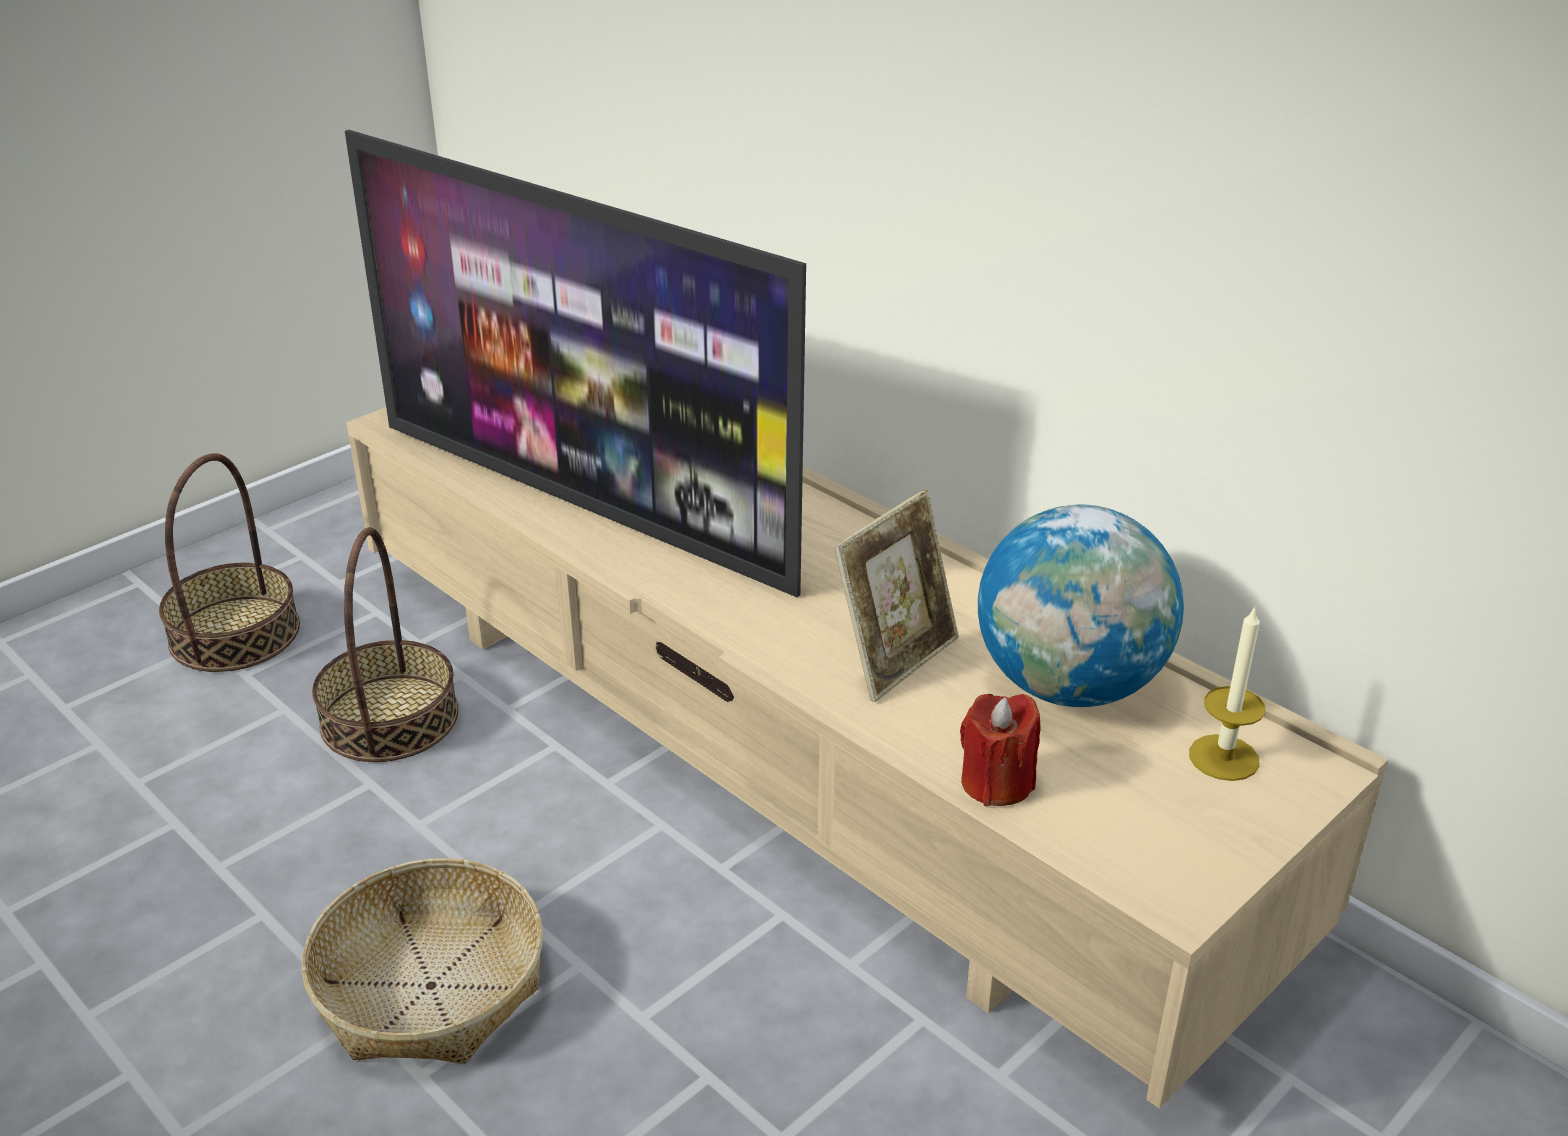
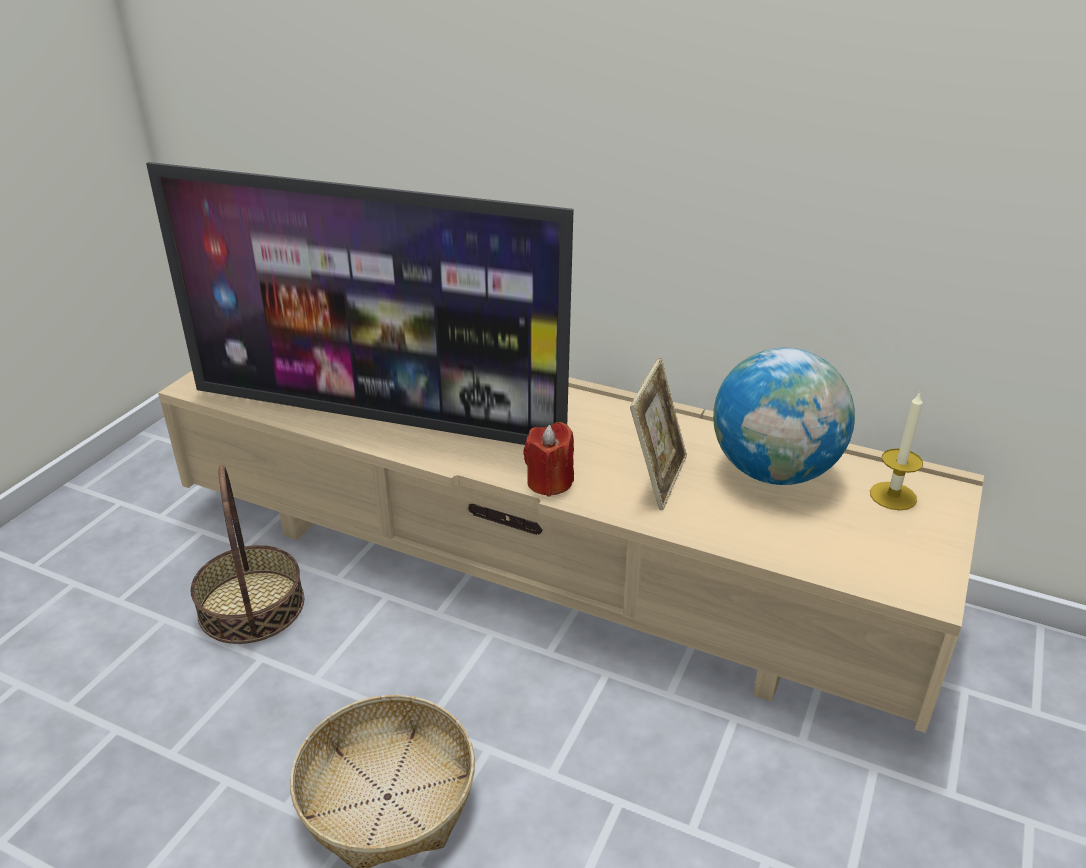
camera: 20 degrees left, 0 degrees up
basket [159,453,300,672] -> none
red candle [960,694,1040,807] -> red candle moved to [523,422,574,497]

